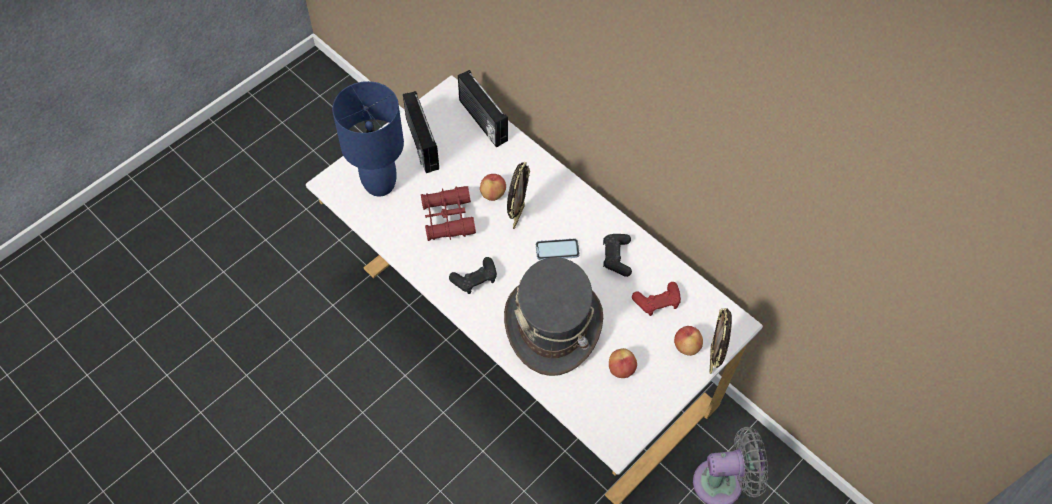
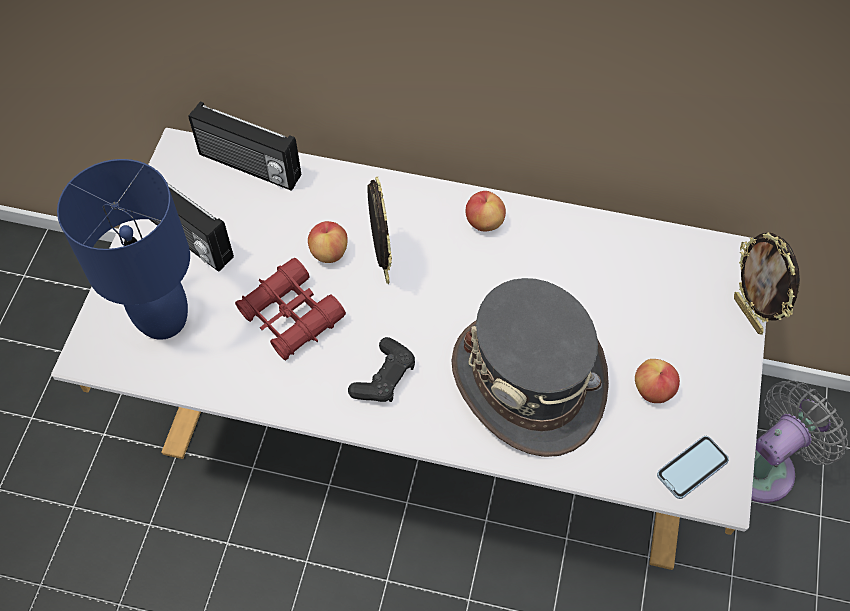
camera: 30 degrees left, 0 degrees up
phone [536,239,580,260] -> phone moved to [657,436,729,499]
black game controller [603,234,632,277] -> none
red game controller [632,282,681,316] -> none
apple [674,326,703,356] -> apple moved to [466,191,506,231]

